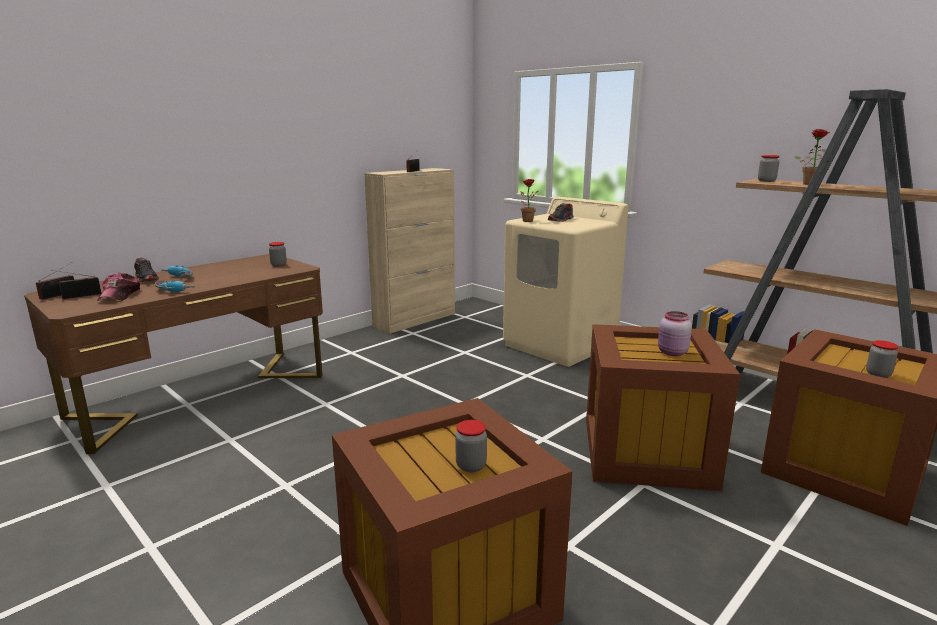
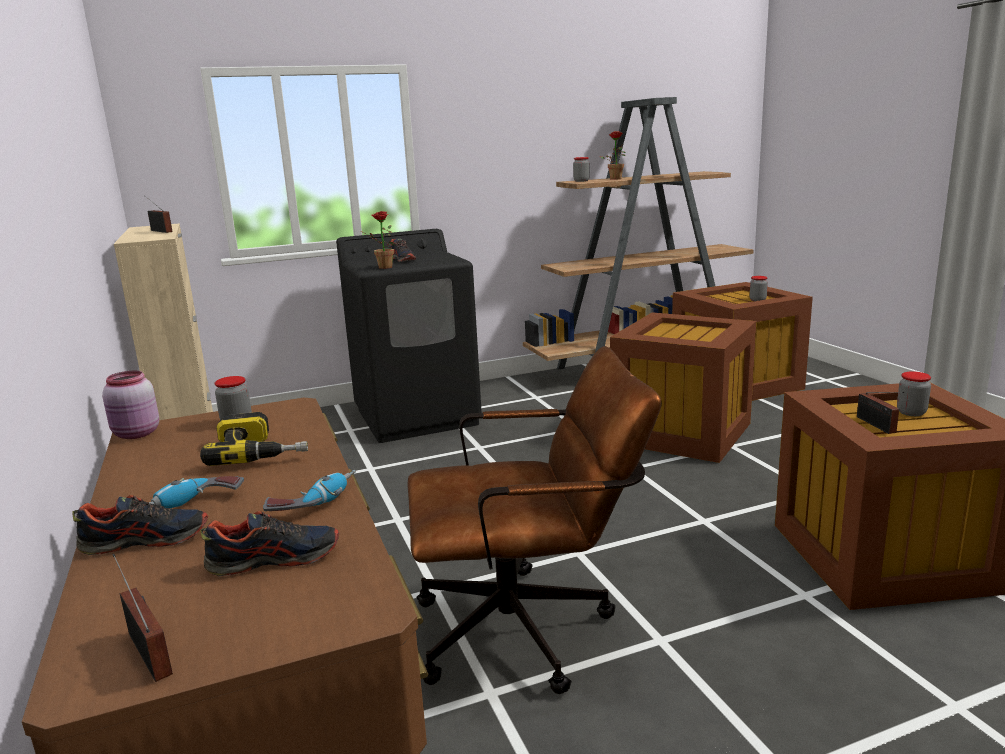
camera: 65 degrees left, 0 degrees up
radio [51,270,101,299] -> radio moved to [857,392,904,434]
cap [97,272,140,301] -> shoe [200,511,339,577]
beige washing machine [503,196,628,367] -> black washing machine [336,229,482,443]
pink jar [658,311,692,356] -> pink jar moved to [102,371,159,439]
none -> power drill [200,412,308,466]
none -> brown office chair [408,346,662,694]

